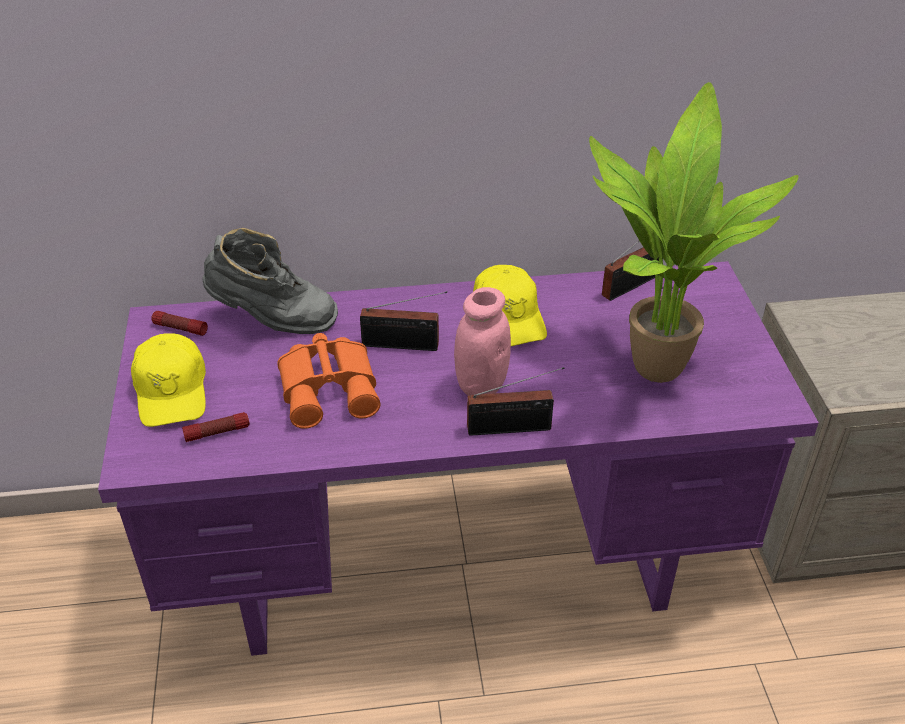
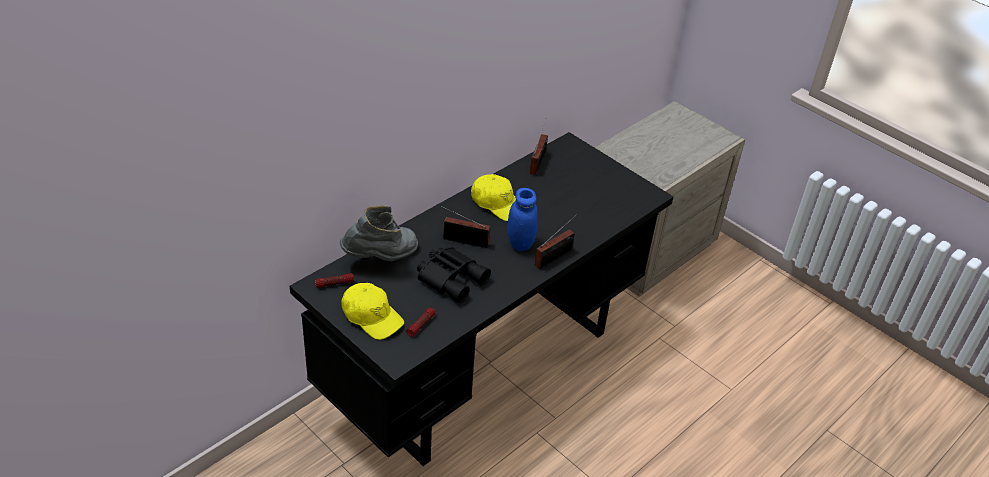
camera: 40 degrees left, 0 degrees up
purple desk [98,261,819,656] -> black desk [290,132,674,466]
orange binoculars [277,333,381,429] -> black binoculars [417,247,491,303]
radio [360,291,447,351] -> radio turned 135 degrees counterclockwise [440,205,490,248]
pink jar [454,287,511,395] -> blue jar [508,188,538,251]
potted plant [589,82,799,383] -> none

